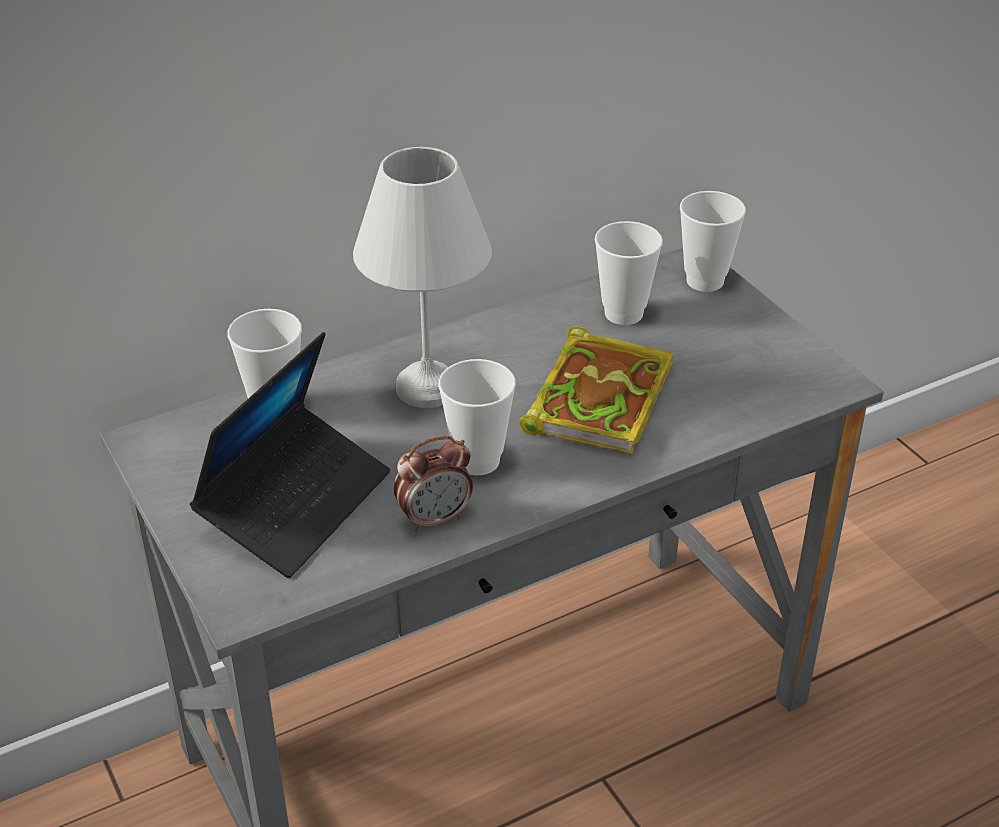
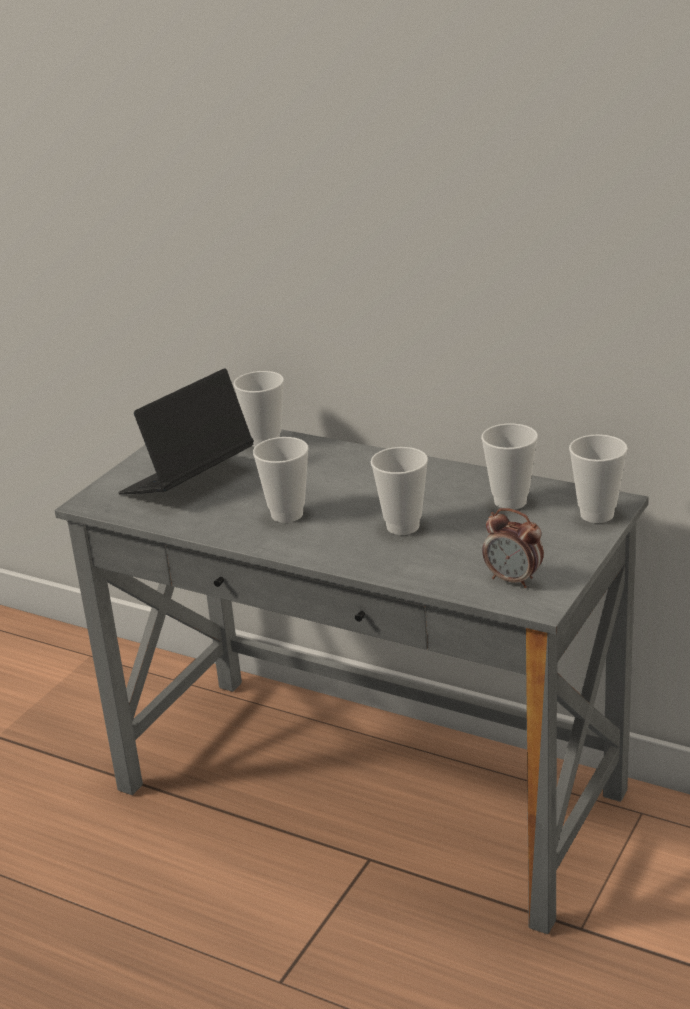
camera: 60 degrees right, 10 degrees down
laptop [190,332,390,578] -> laptop turned 135 degrees clockwise [118,368,254,495]
white table lamp [353,147,492,408] -> none
alarm clock [393,436,473,532] -> alarm clock moved to [482,508,544,588]
book [519,326,674,454] -> cup [371,447,428,535]

